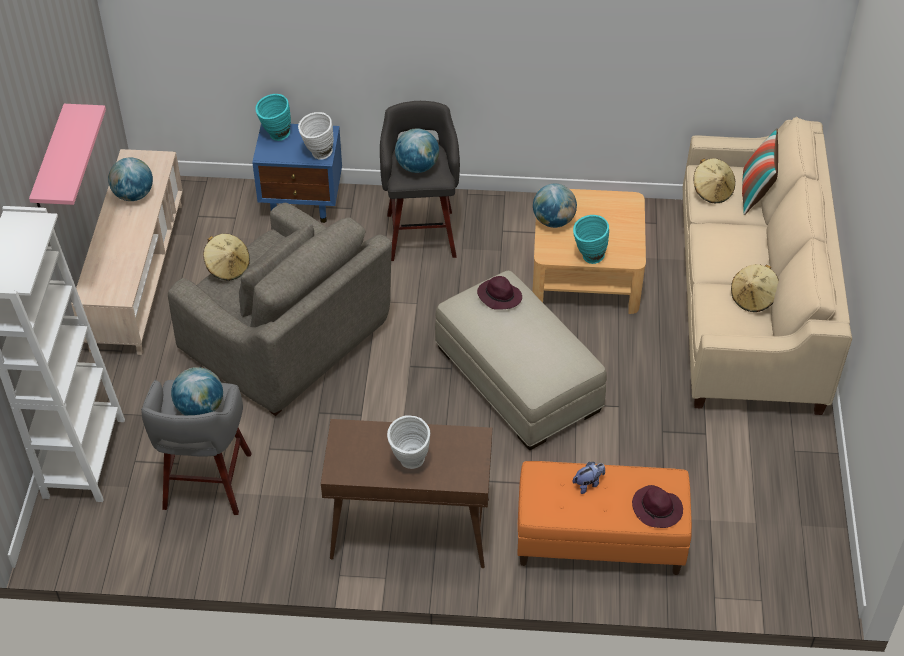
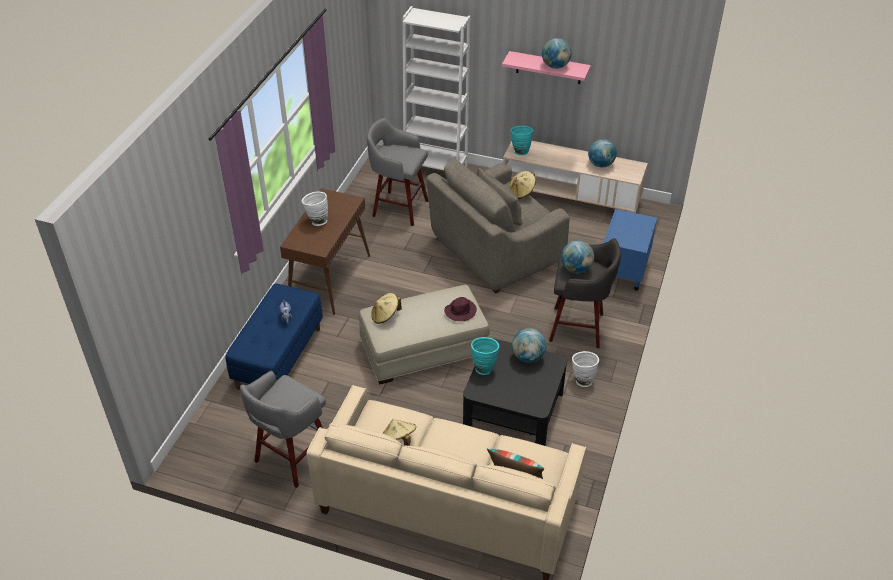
camera: 105 degrees right, 5 degrees down
globe [171,367,223,415] -> globe moved to [542,38,572,69]
turquoise vase [255,94,291,141] -> turquoise vase moved to [510,126,533,156]
white vase [298,112,334,160] -> white vase moved to [572,351,599,387]
orange bench [517,461,692,575] -> blue bench [226,283,323,390]
beige coffee table [532,189,646,314] -> black coffee table [463,338,567,446]
purple hat [632,485,683,528] -> none
beige hat [694,158,735,203] -> beige hat moved to [371,293,402,324]
none -> grey stool [240,371,326,488]

